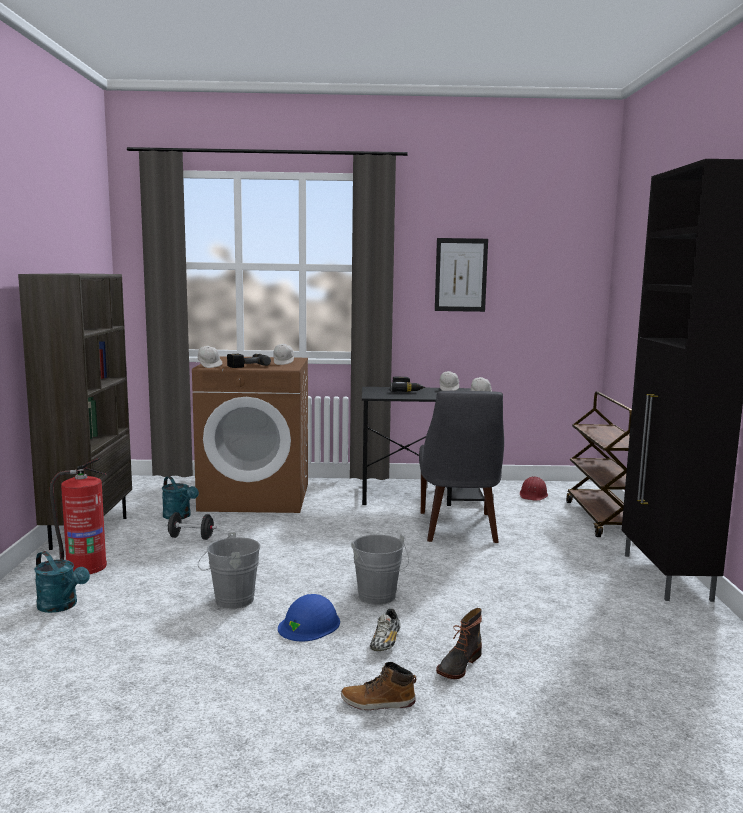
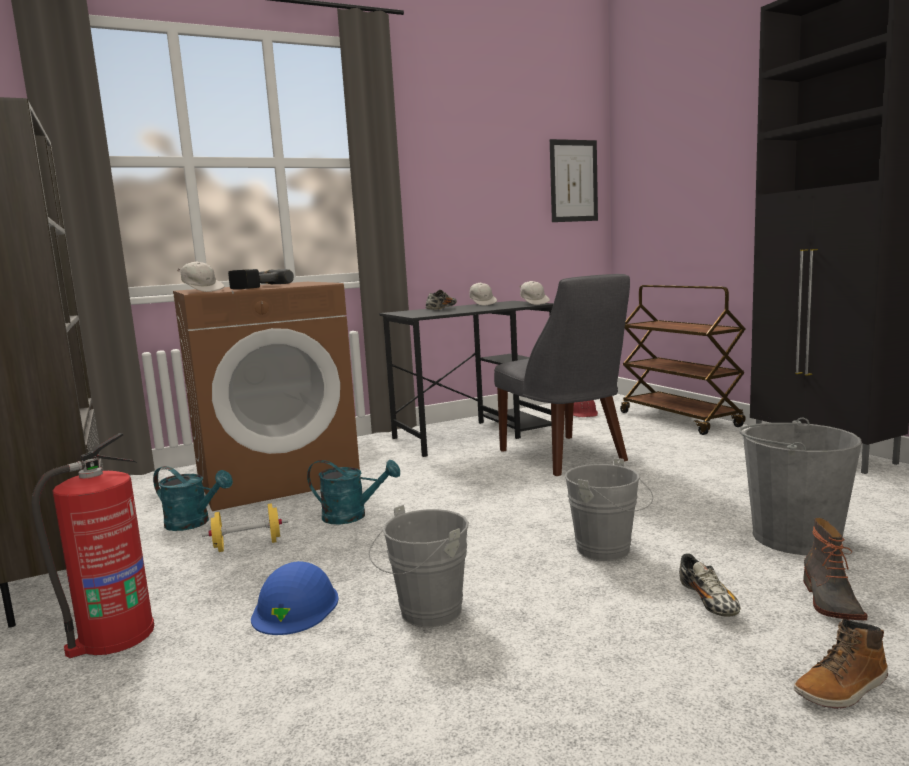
camera: 25 degrees left, 0 degrees up
turquoise watering can [34,551,90,613] -> turquoise watering can moved to [307,460,400,524]
black dumbbell [165,512,217,540] -> yellow dumbbell [202,503,288,552]
white cap [273,344,294,365] -> none
blue hard hat [278,594,340,641] -> blue hard hat moved to [251,561,339,635]
power drill [390,377,425,392] -> shoe [426,290,457,310]
picture [435,238,488,312] -> picture moved to [550,139,598,222]
none -> grey bucket [739,418,862,555]

